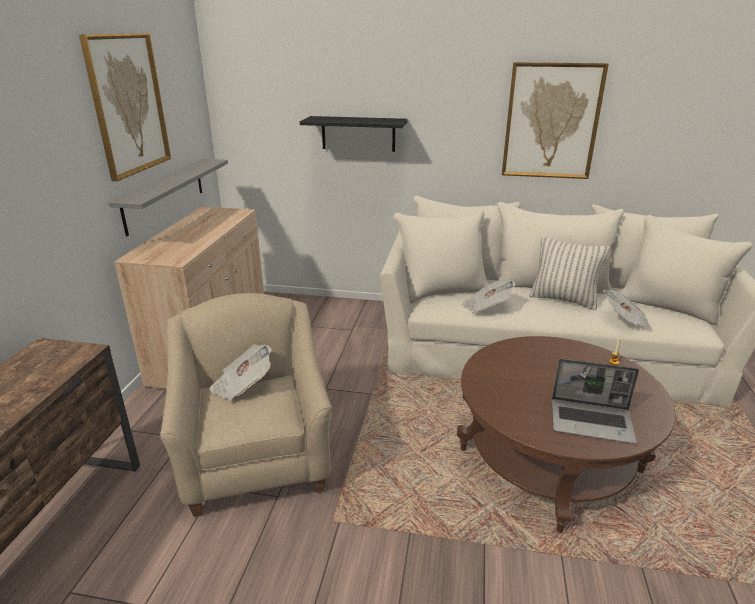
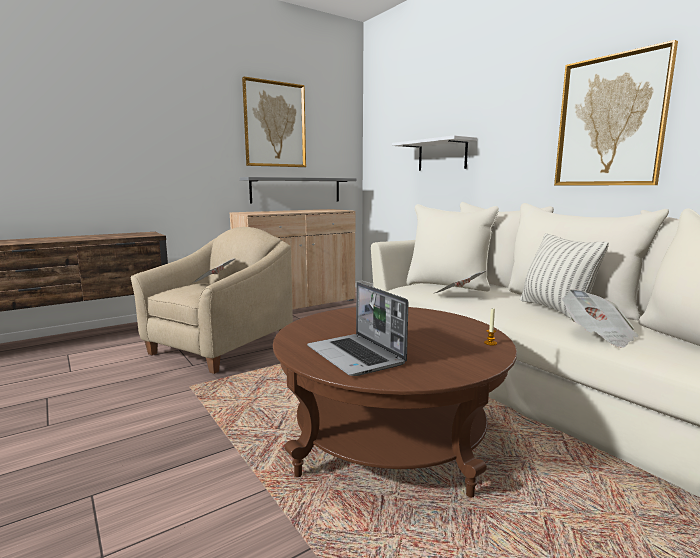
camera: 45 degrees right, 15 degrees down
black shelf [300,116,408,152] -> white shelf [392,135,477,171]

